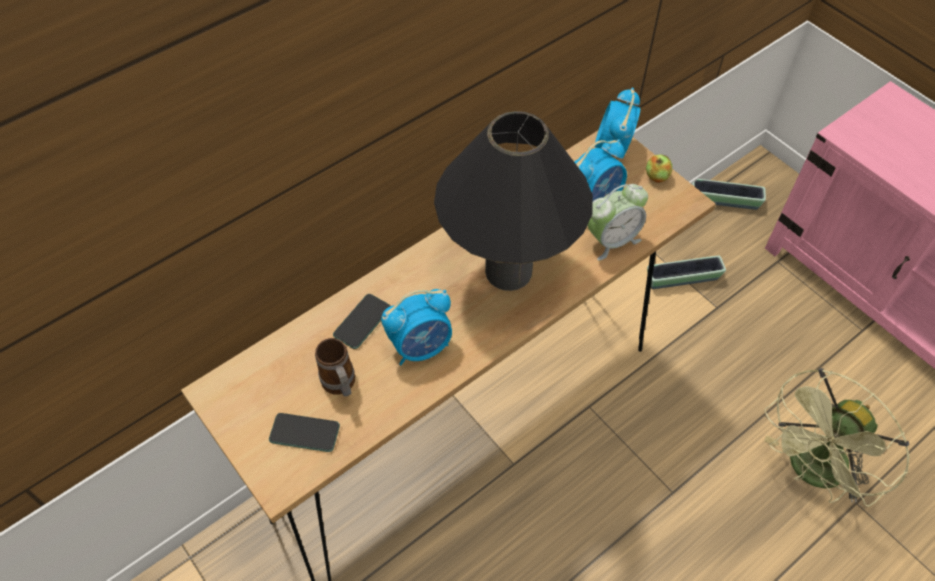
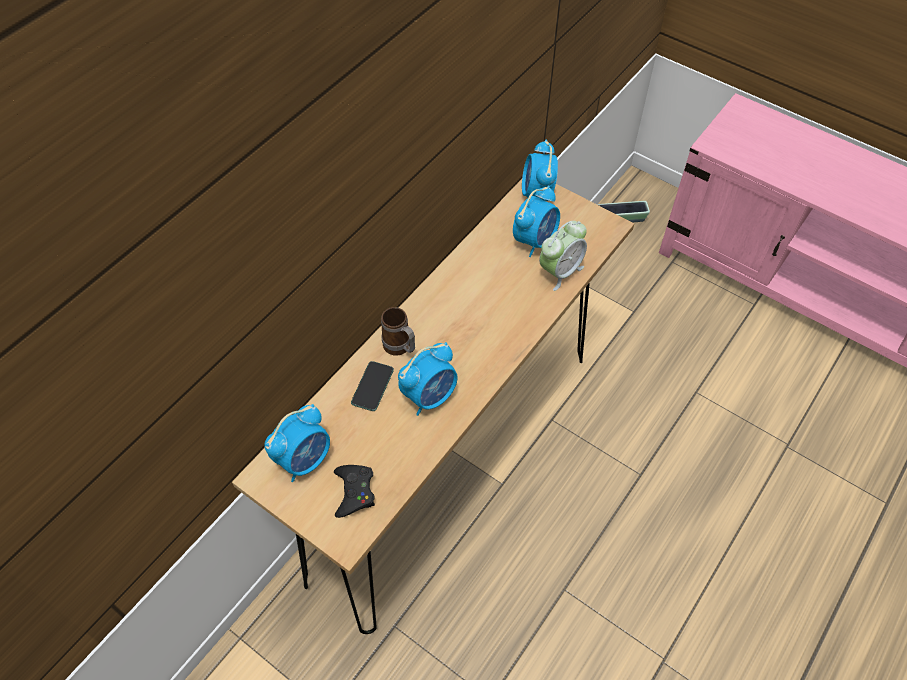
camera: 15 degrees left, 0 degrees up
phone [269,413,340,452] -> black game controller [334,465,375,518]
mug [315,338,355,396] -> mug moved to [381,307,415,356]
black table lamp [434,111,593,291] -> none
apple [646,154,672,183] -> none
planter [647,256,726,289] -> none
green fan [764,368,910,507] -> none
none -> alarm clock [264,404,330,482]

